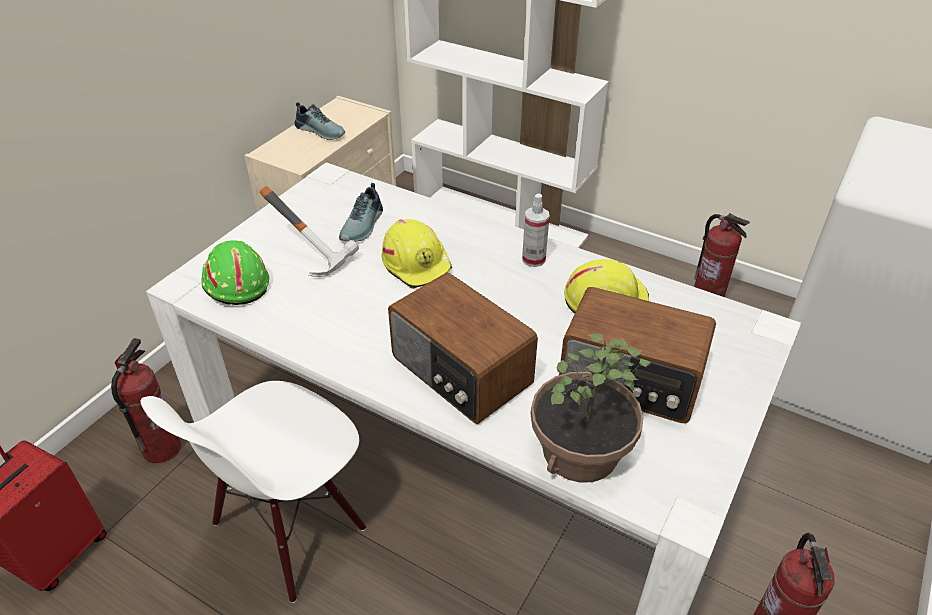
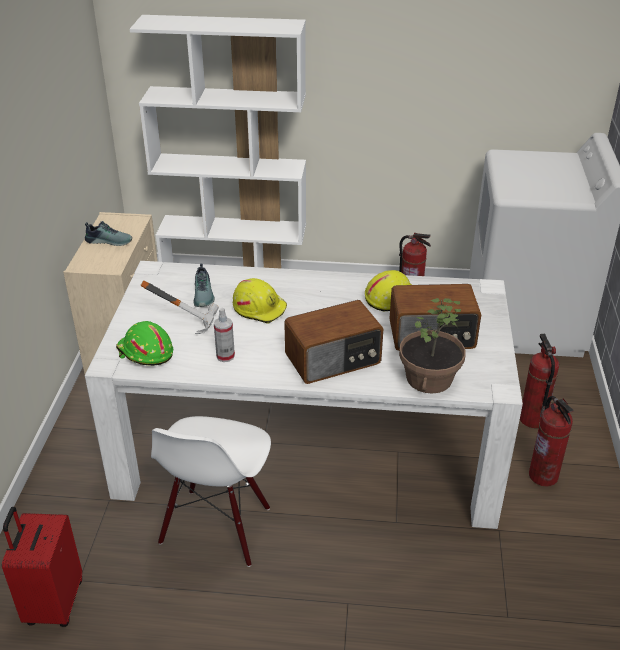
camera: 25 degrees left, 5 degrees down
fire extinguisher [111,338,181,463] -> fire extinguisher moved to [520,334,559,428]
radio [388,272,538,424] -> radio turned 45 degrees counterclockwise [284,300,383,384]
spray bottle [522,193,550,267] -> spray bottle moved to [214,308,235,362]

